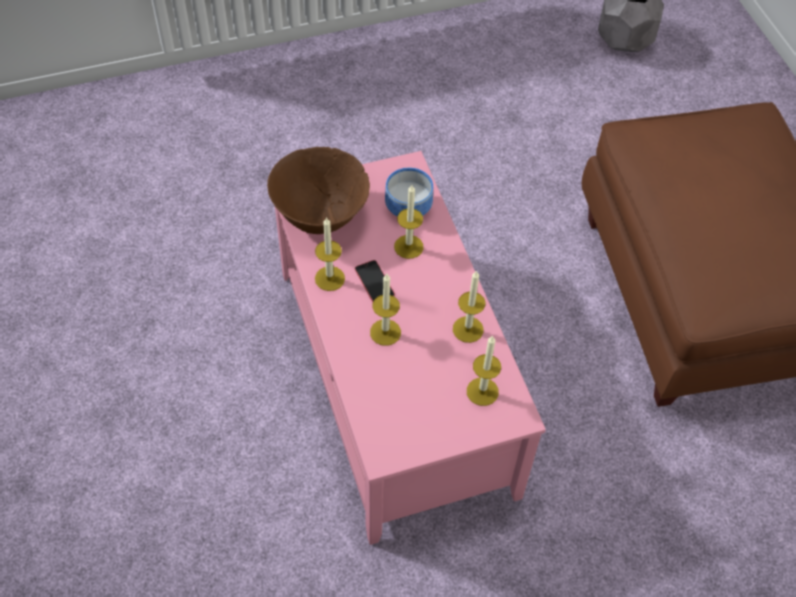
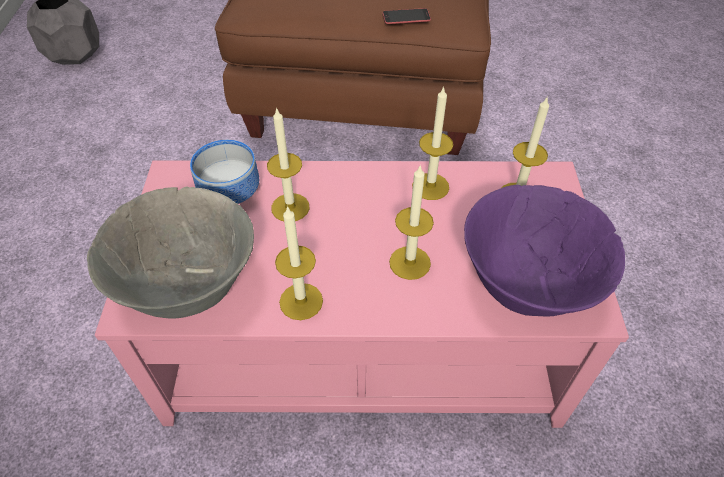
camera: 70 degrees left, 5 degrees down
brown bowl [267,147,370,234] -> grey bowl [87,186,254,319]
phone [355,260,395,302] -> phone moved to [382,8,431,24]
none -> purple bowl [464,185,625,317]

